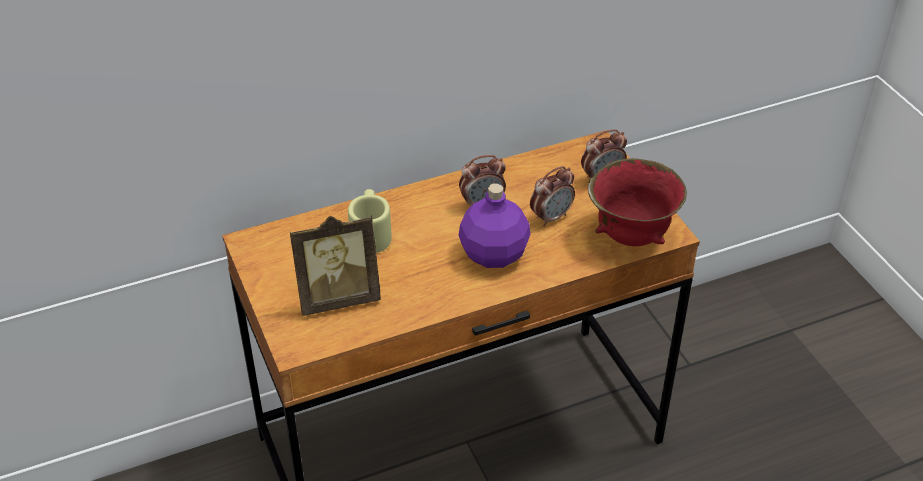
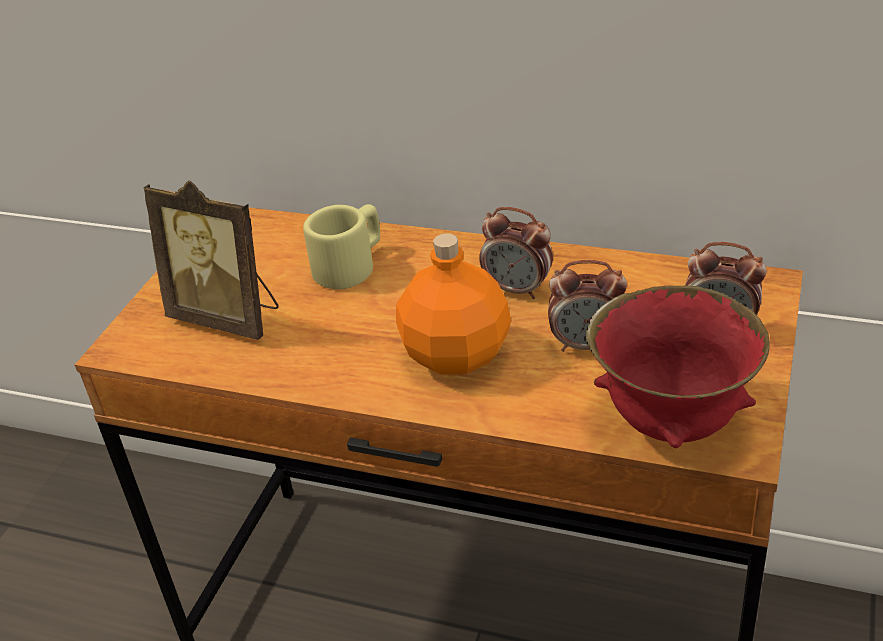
camera: 45 degrees right, 5 degrees down
purple bottle [459,184,531,268] -> orange bottle [396,234,511,374]

